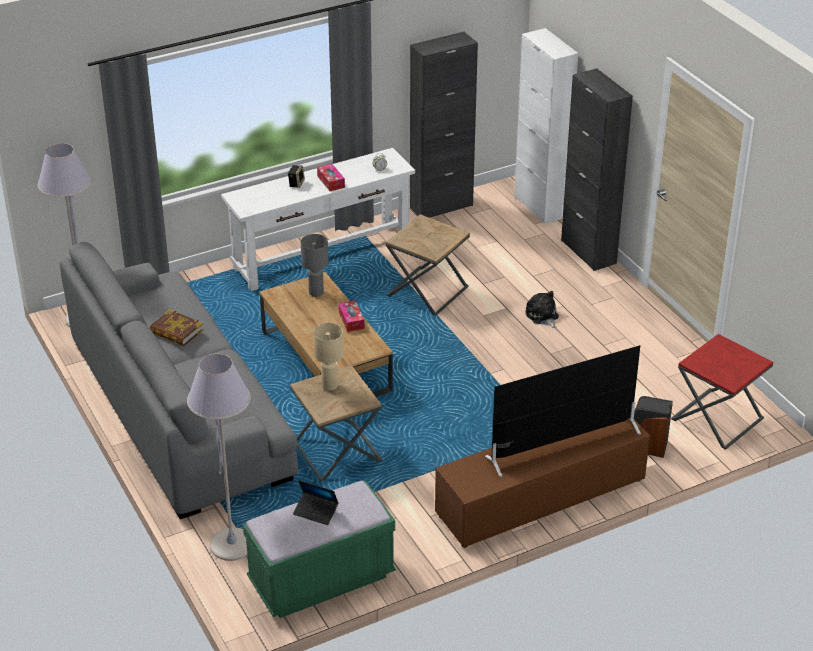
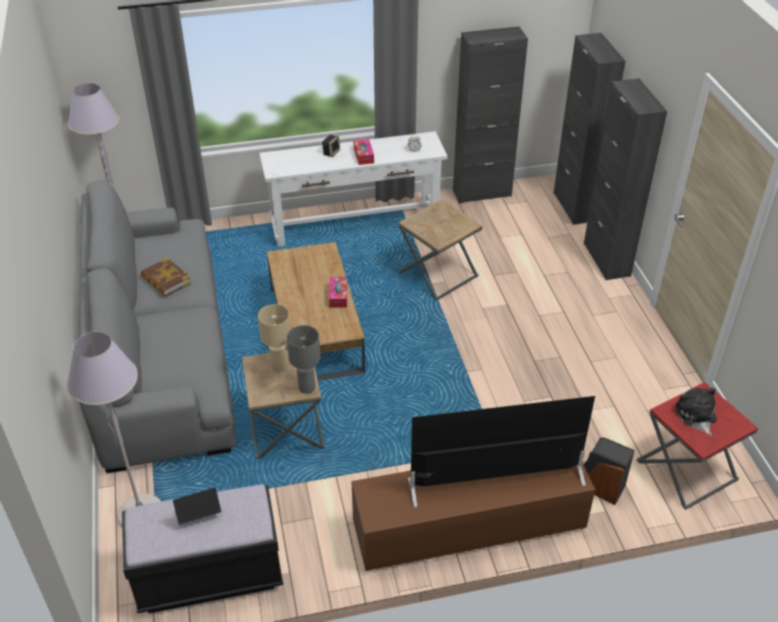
camera: 15 degrees right, 5 degrees up
green bench [243,481,396,618] -> black bench [122,484,283,613]
laptop [293,480,339,525] -> laptop turned 120 degrees clockwise [173,487,221,525]
grey table lamp [301,234,329,297] -> grey table lamp moved to [287,325,320,394]
white cabinet [514,28,578,224] -> black cabinet [554,33,625,225]
plush toy [525,291,559,328] -> plush toy moved to [675,388,717,436]

